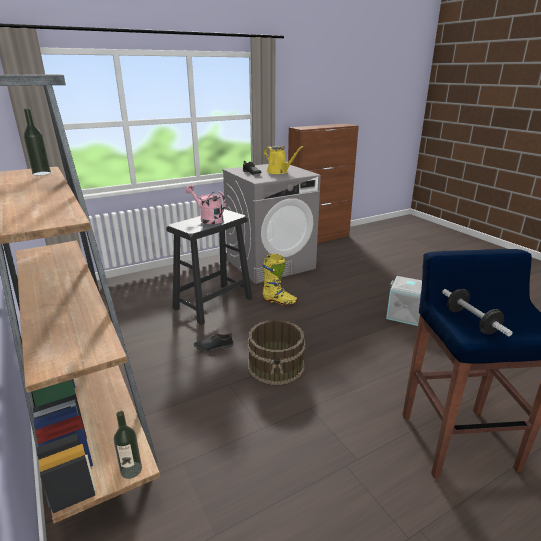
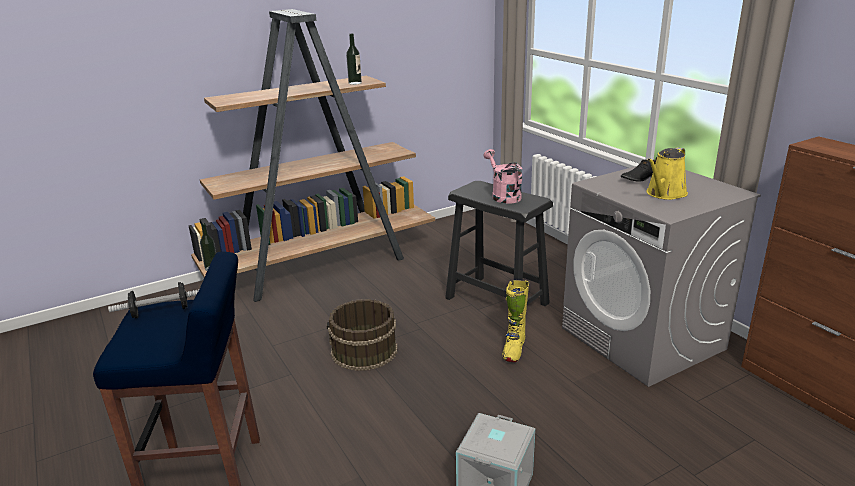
camera: 90 degrees right, 0 degrees up
pink watering can [186,185,226,224] -> pink watering can turned 60 degrees counterclockwise [484,149,522,204]
black shoe [194,333,233,351] -> none

